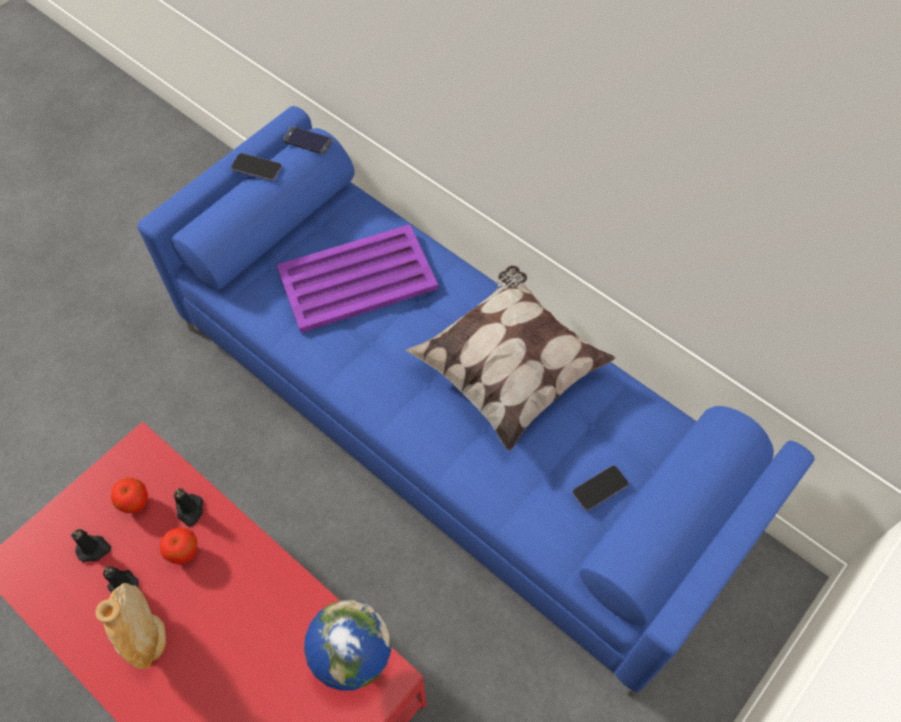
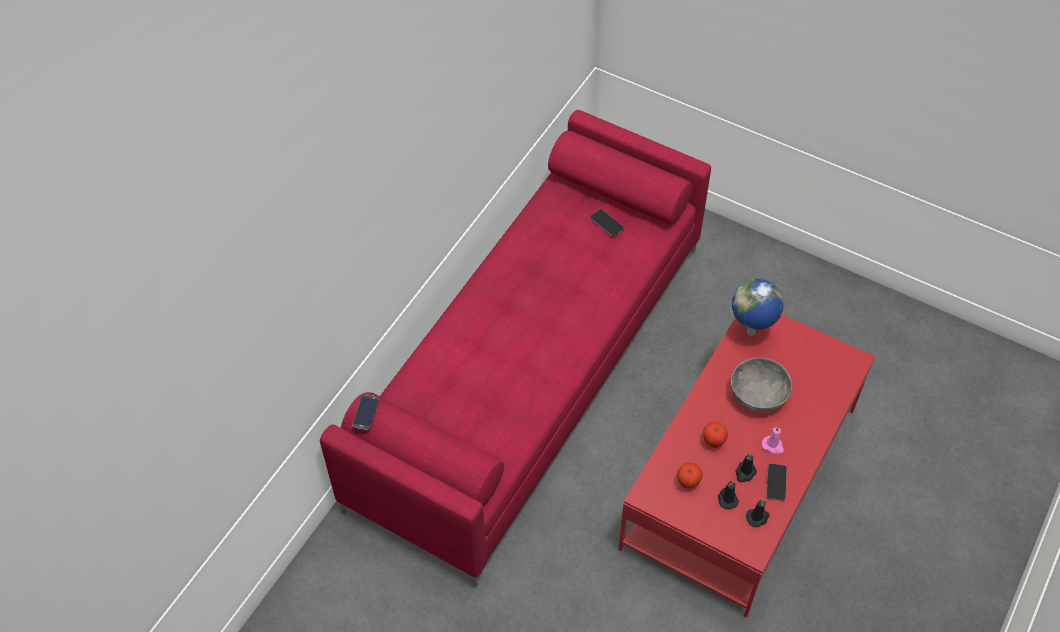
camera: 100 degrees left, 5 degrees down
beige vase [95,583,166,669] -> pink candle [762,426,784,454]
blue sofa [138,106,815,698] -> red sofa [320,110,711,588]
black candle [174,488,203,526] -> black candle moved to [746,500,769,527]
phone [231,153,282,181] -> phone moved to [766,464,787,501]
purple tray [277,224,438,333] -> none
pillow [406,265,615,451] -> none
none -> grey bowl [731,358,792,412]

